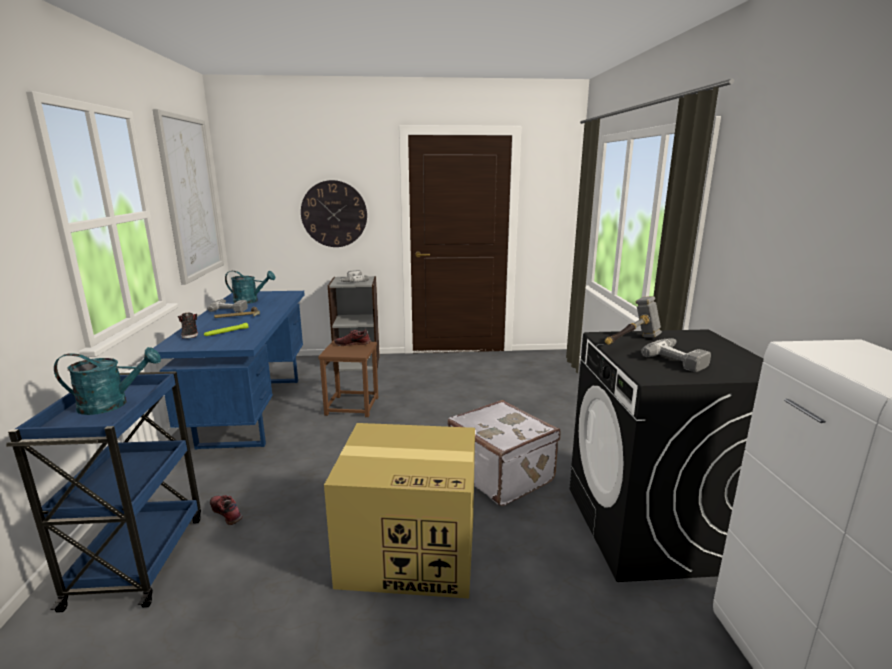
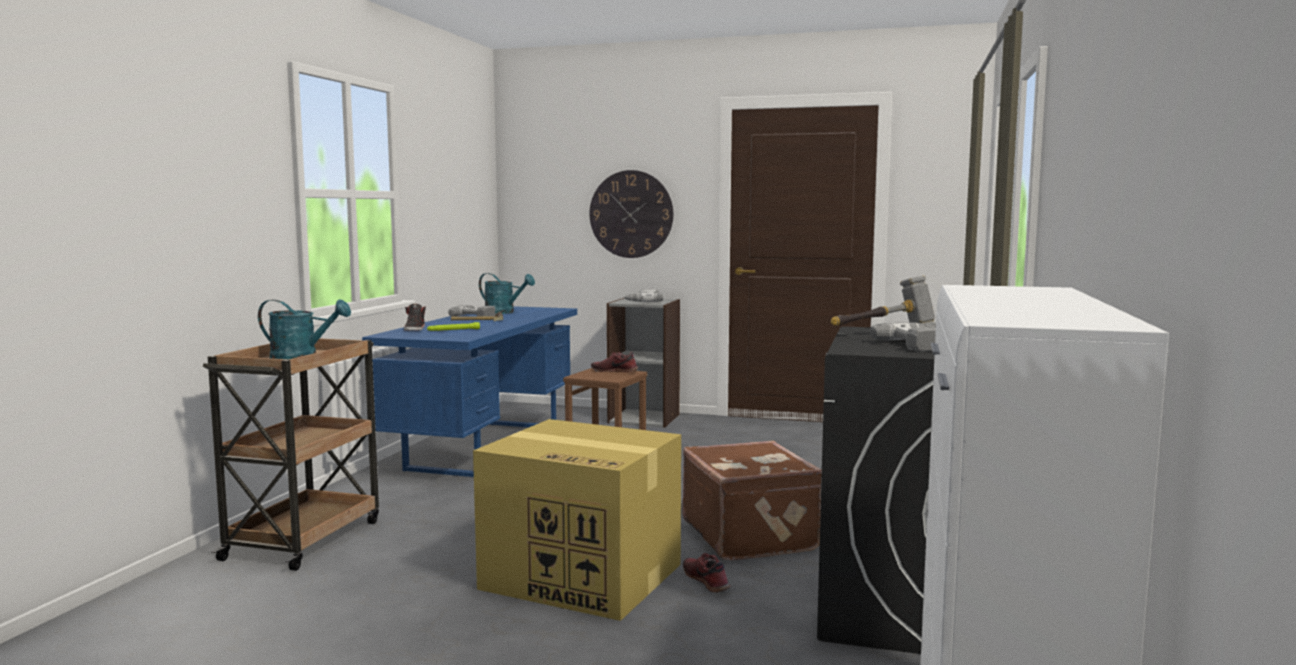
camera: 20 degrees right, 10 degrees down
blue cart [6,371,201,613] -> brown cart [203,338,379,571]
picture [153,109,224,285] -> none
shoe [210,495,243,525] -> shoe moved to [683,553,731,593]
white suitcase [448,400,560,506] -> brown suitcase [682,441,822,560]

